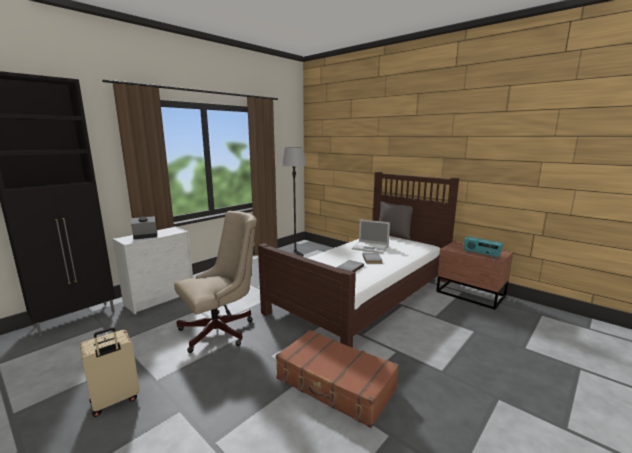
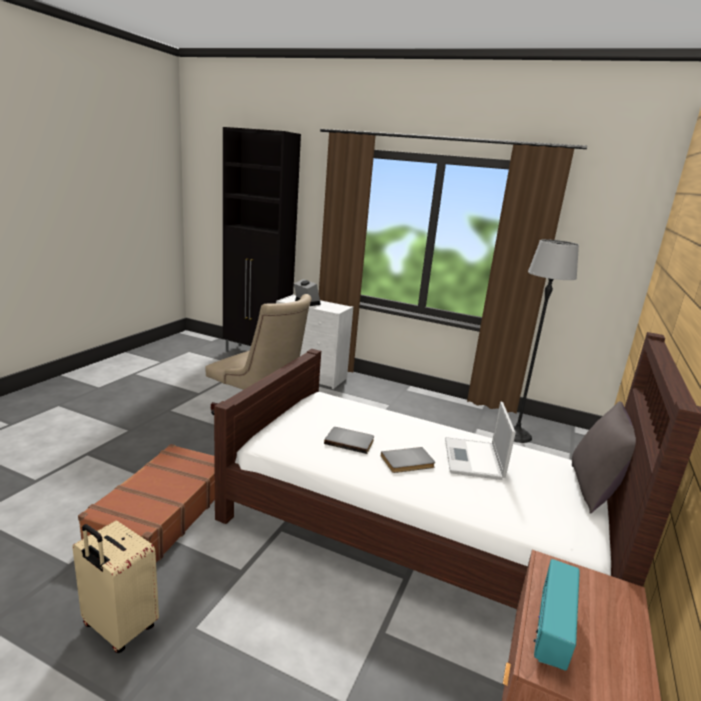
camera: 70 degrees right, 5 degrees up
beige suitcase [80,328,140,417] -> beige suitcase moved to [72,521,159,653]

